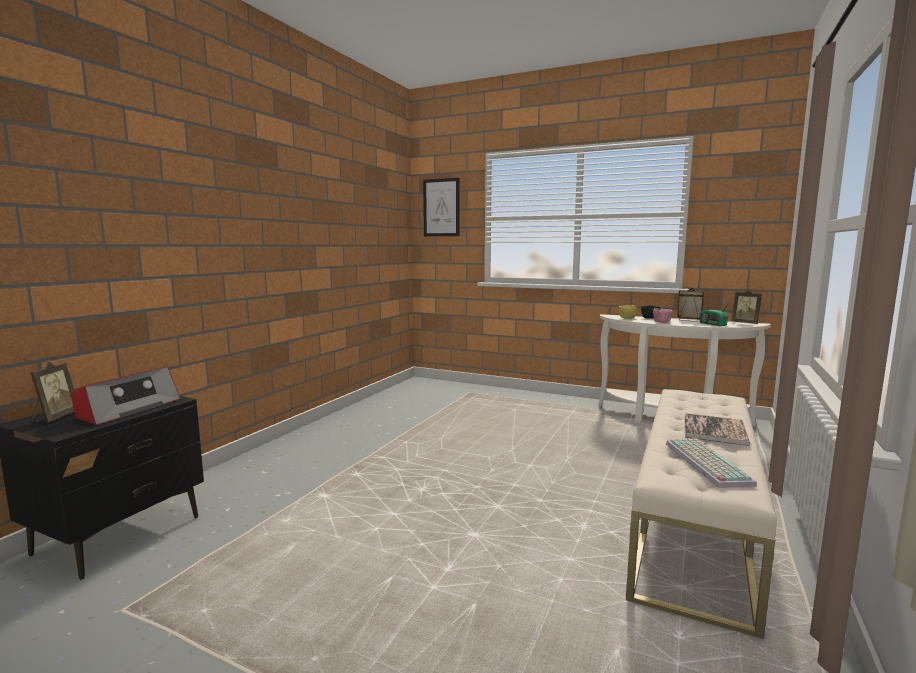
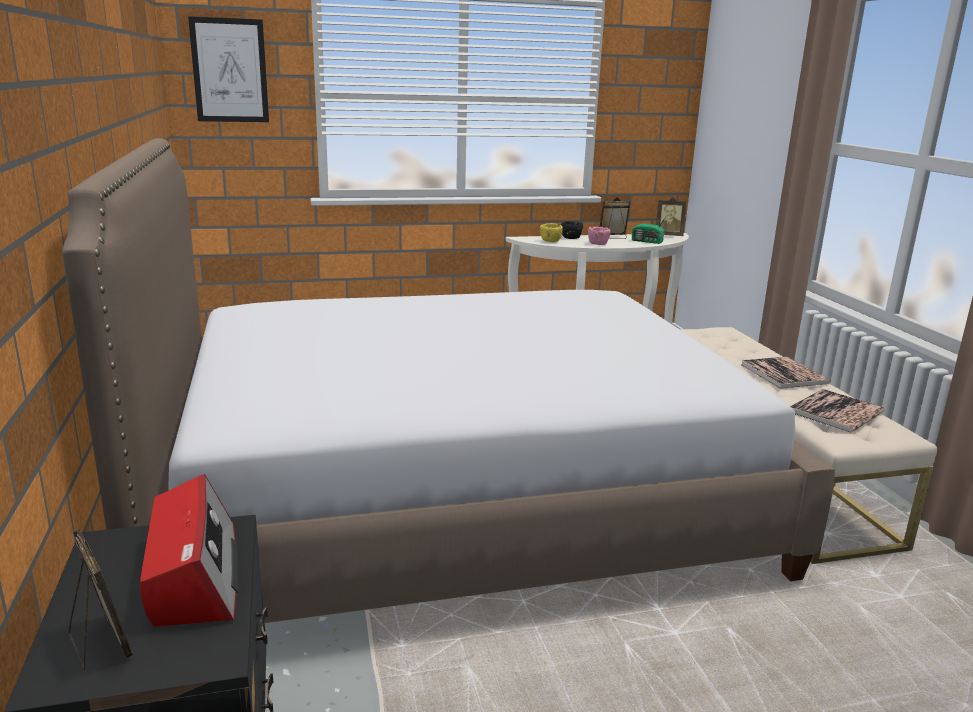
camera: 40 degrees left, 10 degrees up
keyboard [666,438,757,488] -> book [790,389,885,433]
none -> bed [62,138,835,623]

